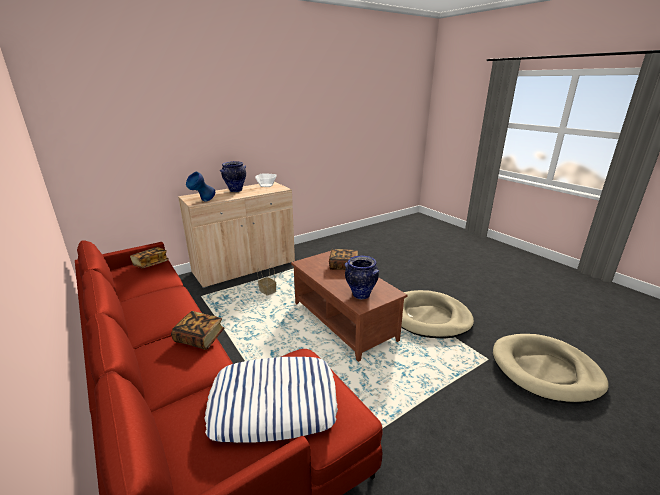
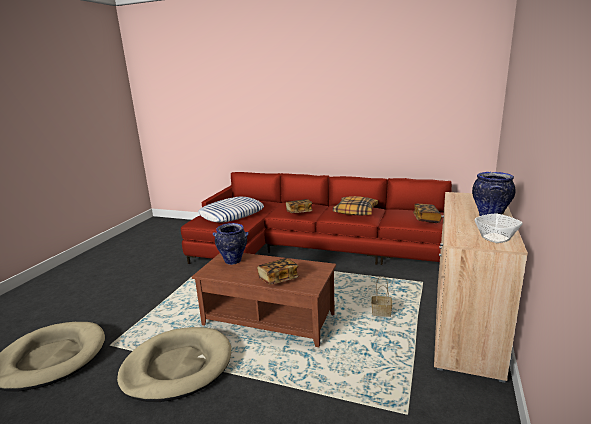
camera: 145 degrees right, 5 degrees down
blue vase [186,172,215,201] -> none
none -> pillow [333,196,378,215]

